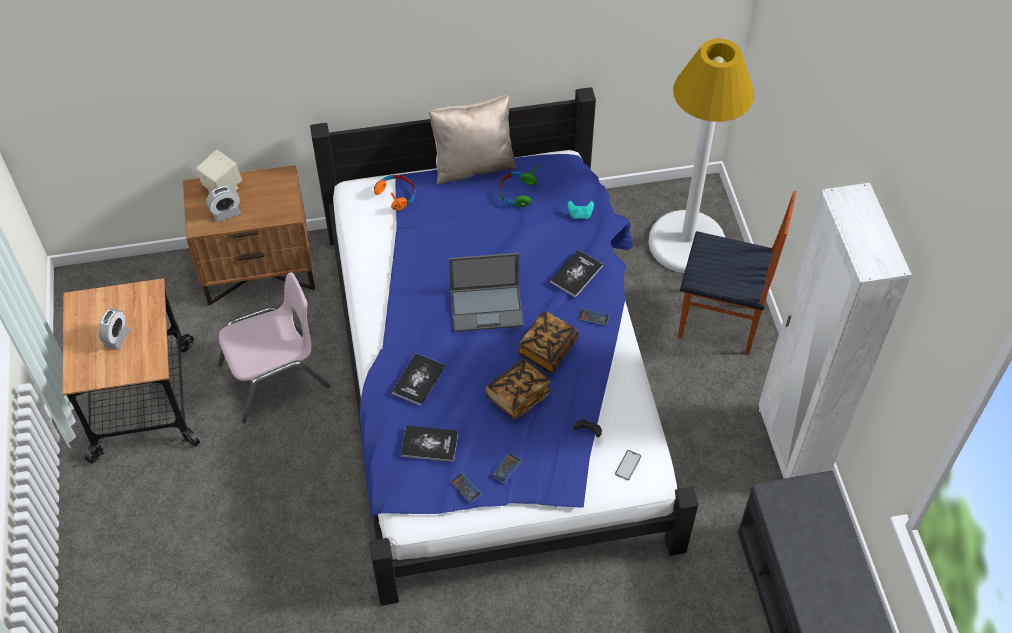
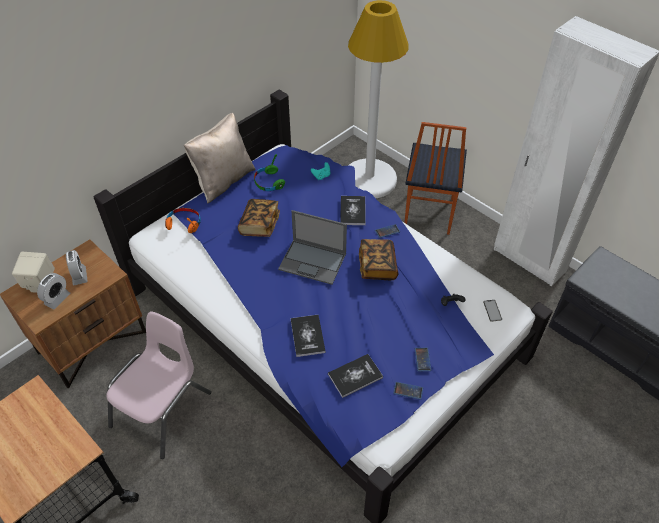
camera: 35 degrees left, 5 degrees down
alarm clock [98,308,130,350] -> alarm clock moved to [66,250,88,286]
laptop [449,253,524,332] -> laptop turned 60 degrees clockwise [278,210,347,285]
book [485,359,551,419] -> book moved to [238,199,280,237]
chair [678,191,797,355] -> chair turned 120 degrees clockwise [404,122,467,235]

